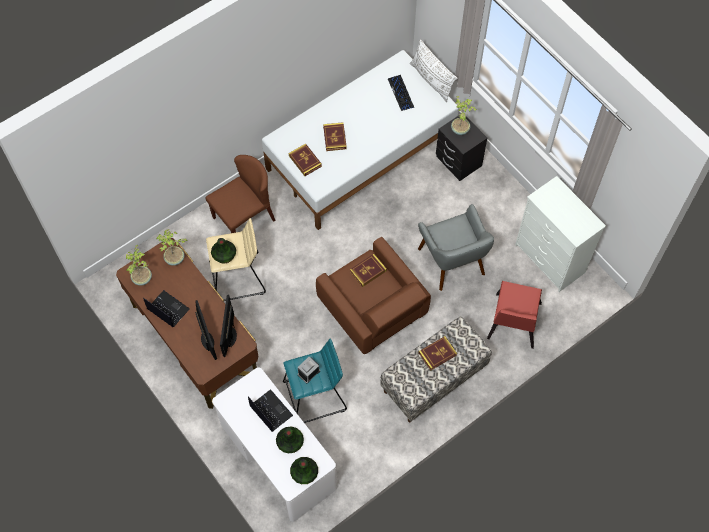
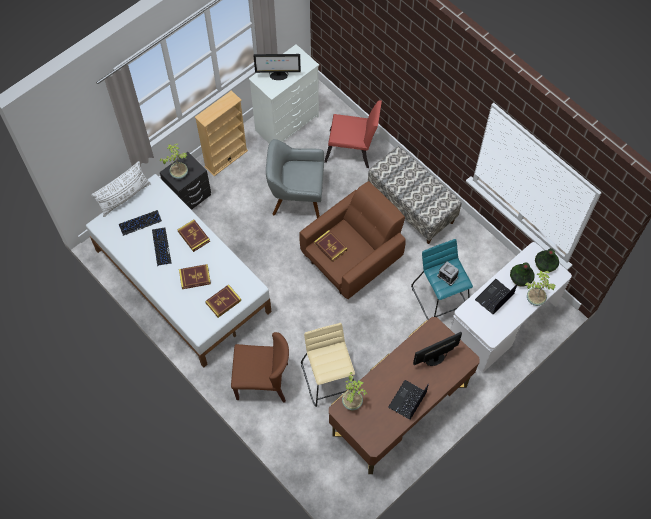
camera: 95 degrees left, 0 degrees up
potted plant [126,245,152,286] -> potted plant moved to [525,271,555,306]
brown chair [206,155,276,233] -> brown chair turned 135 degrees clockwise [231,332,289,402]
vase [211,238,236,264] -> none
monitor [220,295,237,357] -> monitor moved to [253,54,301,80]
grey armchair [418,204,494,291] -> grey armchair turned 150 degrees counterclockwise [266,139,324,218]
book [419,336,457,371] -> book moved to [178,220,210,252]
none -> keyboard [152,228,172,266]
none -> beige bookcase [195,90,248,176]

